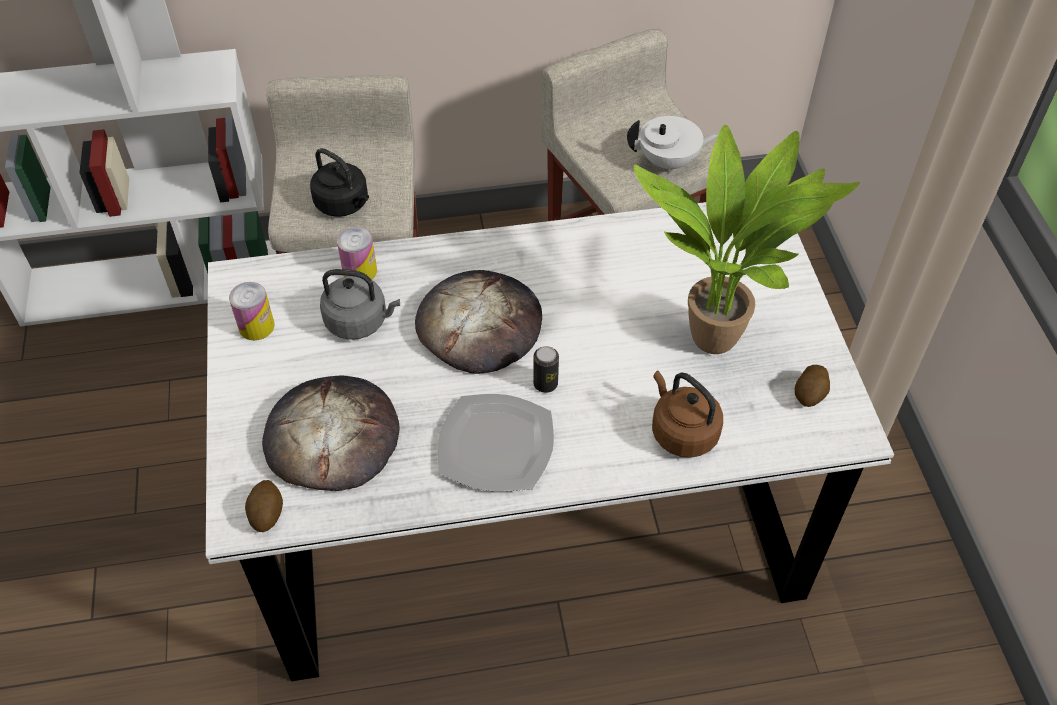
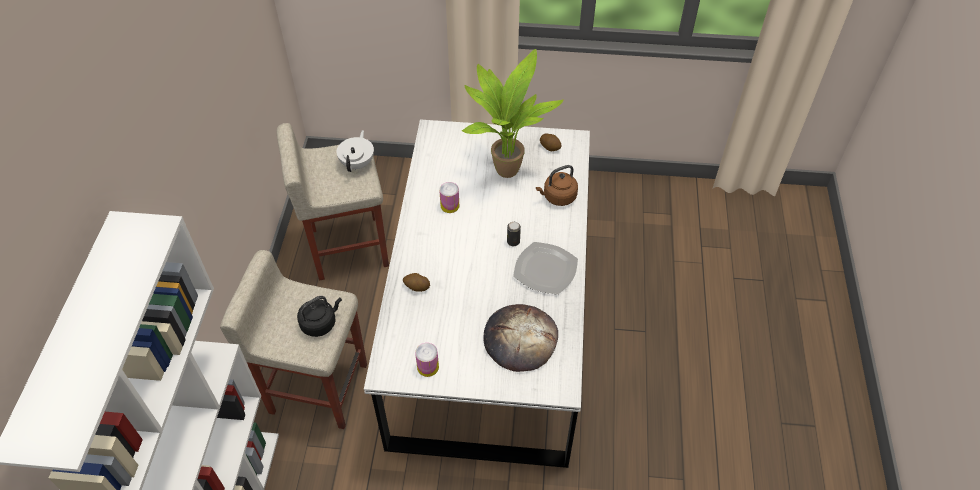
camera: 75 degrees left, 0 degrees up
potato [245,480,283,532] -> potato moved to [403,273,430,292]
grey kettle [320,269,400,340] -> none
can [337,227,377,279] -> can moved to [439,182,459,213]
bread [415,270,542,374] -> none

